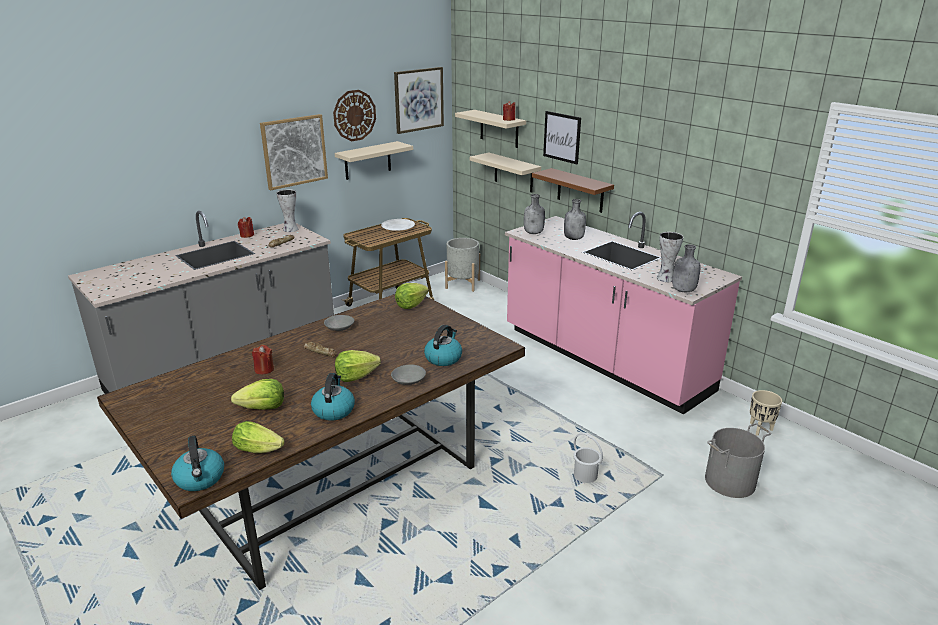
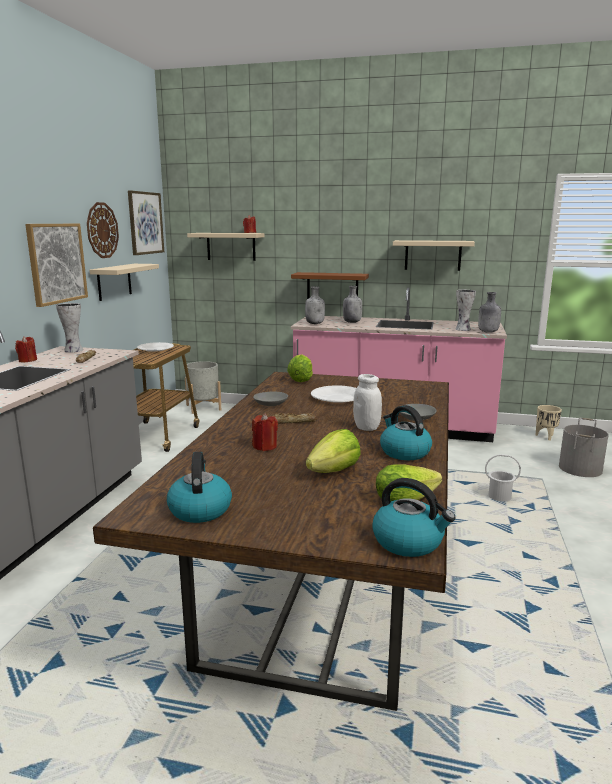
camera: 35 degrees left, 10 degrees down
lettuce [335,350,381,382] -> white jar [353,374,382,431]
kettle [424,325,462,366] -> kettle moved to [167,452,232,523]
beige shelf [470,153,541,193] -> beige shelf moved to [393,240,475,271]
picture [543,111,581,164] -> none
none -> white plate [311,385,356,403]

